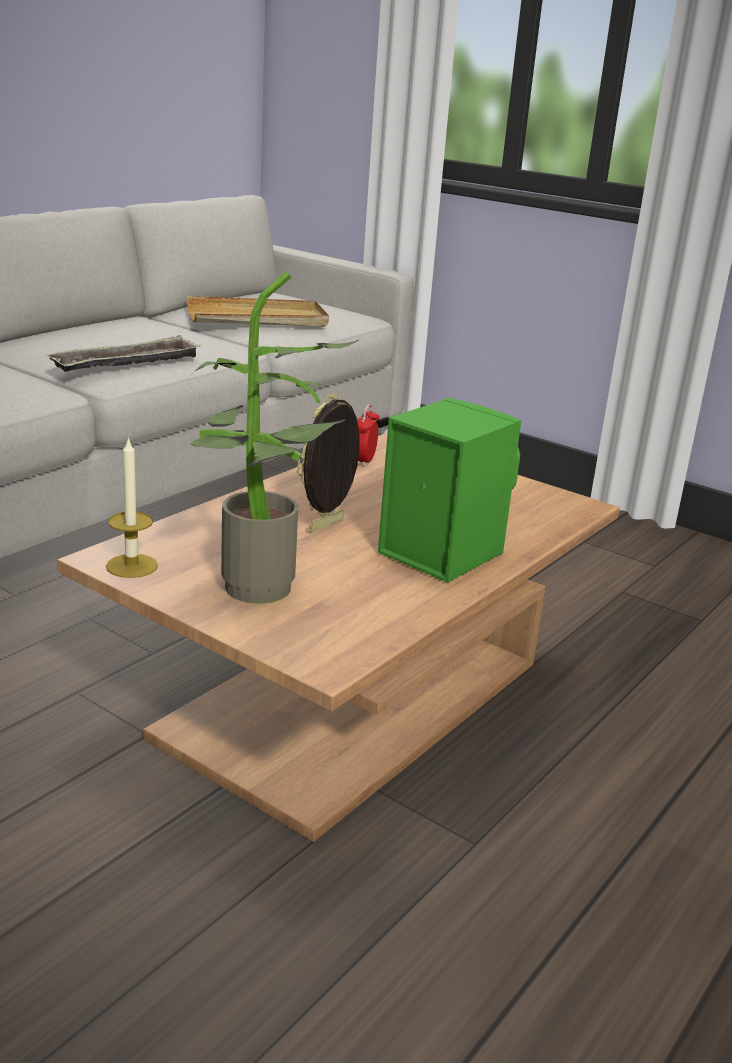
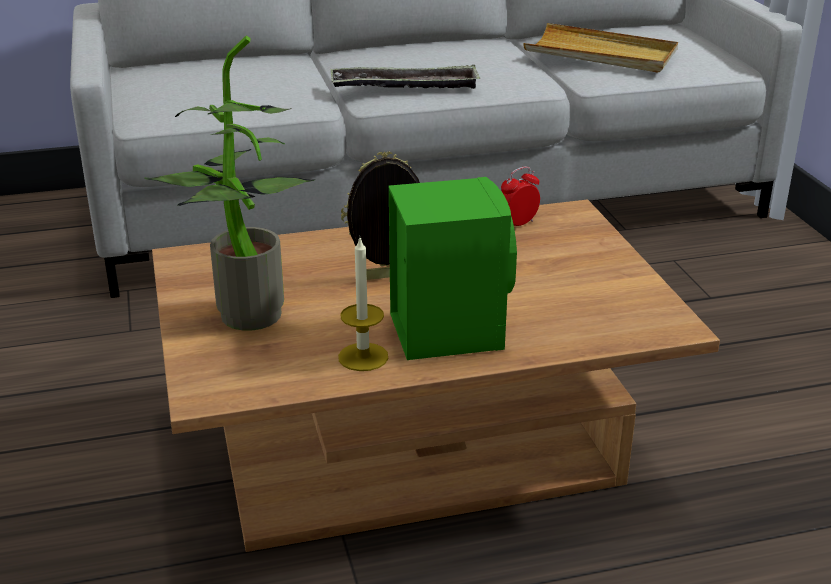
camera: 40 degrees right, 5 degrees up
candle [106,437,158,578] -> candle moved to [338,238,388,371]

